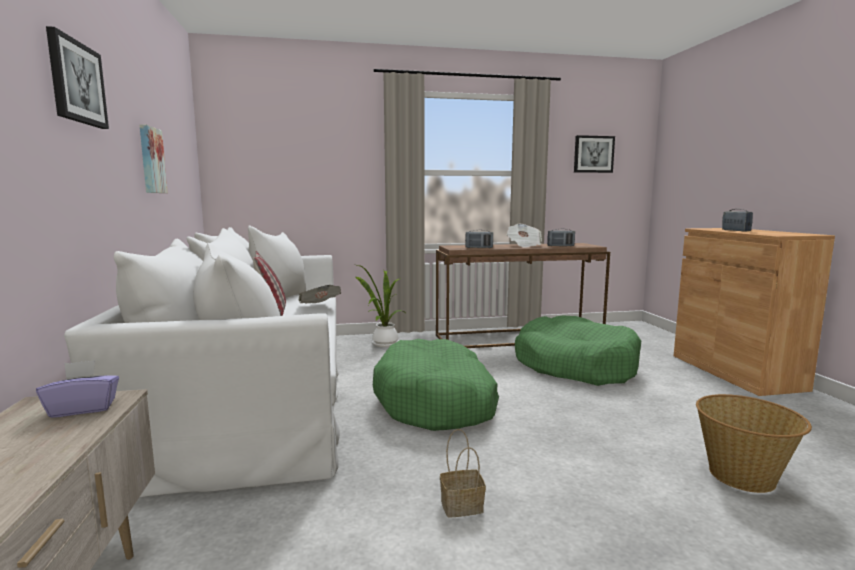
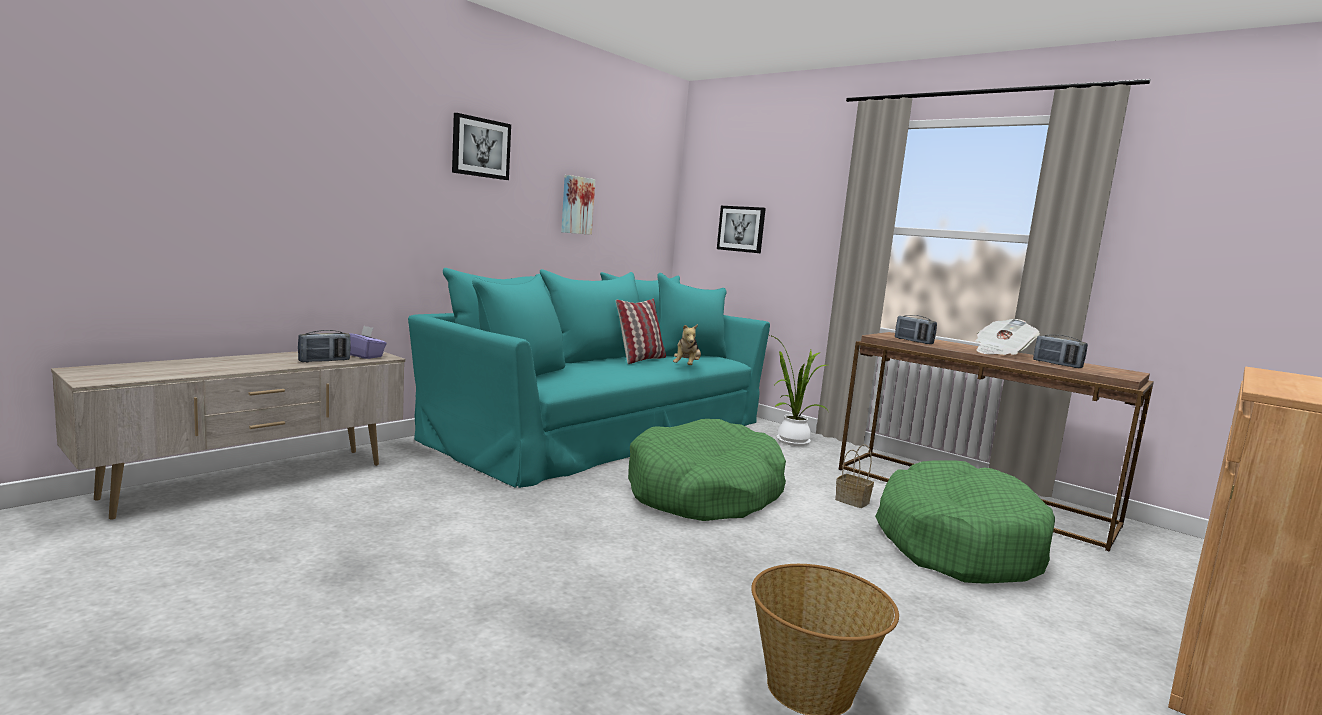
camera: 50 degrees right, 0 degrees up
white sofa [64,225,340,498] -> turquoise sofa [408,268,770,488]
newspaper [299,285,341,304] -> plush toy [673,324,701,365]
basket [440,429,486,518] -> basket moved to [835,444,874,508]
picture [574,135,615,173] -> picture moved to [717,206,766,253]
radio [722,209,753,232] -> radio moved to [298,330,351,363]

